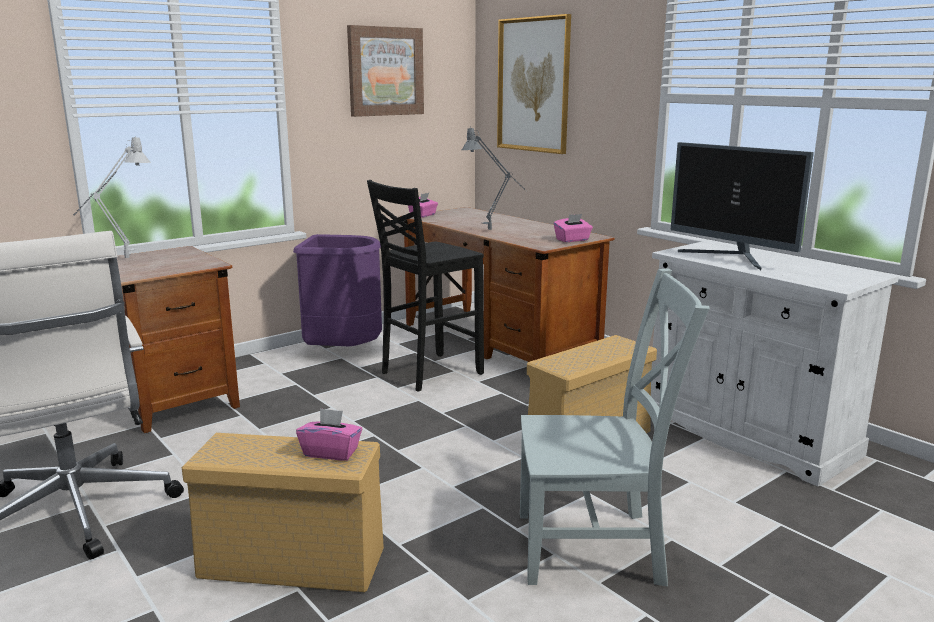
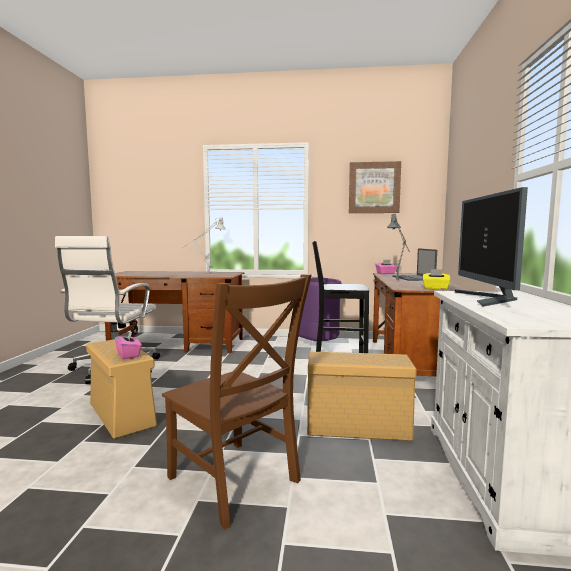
camera: 45 degrees right, 10 degrees down
picture [497,14,571,154] -> none
grey chair [520,268,709,586] -> brown chair [162,274,312,529]
pink tissue box [554,214,593,242] -> yellow tissue box [423,269,450,290]
none -> laptop [392,248,437,281]

